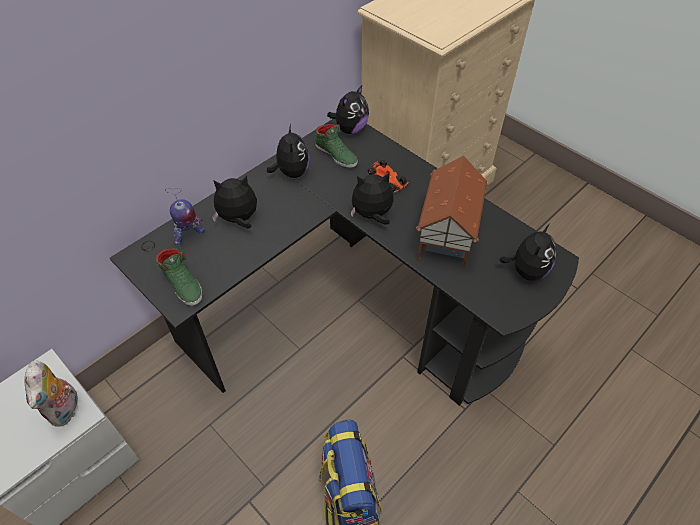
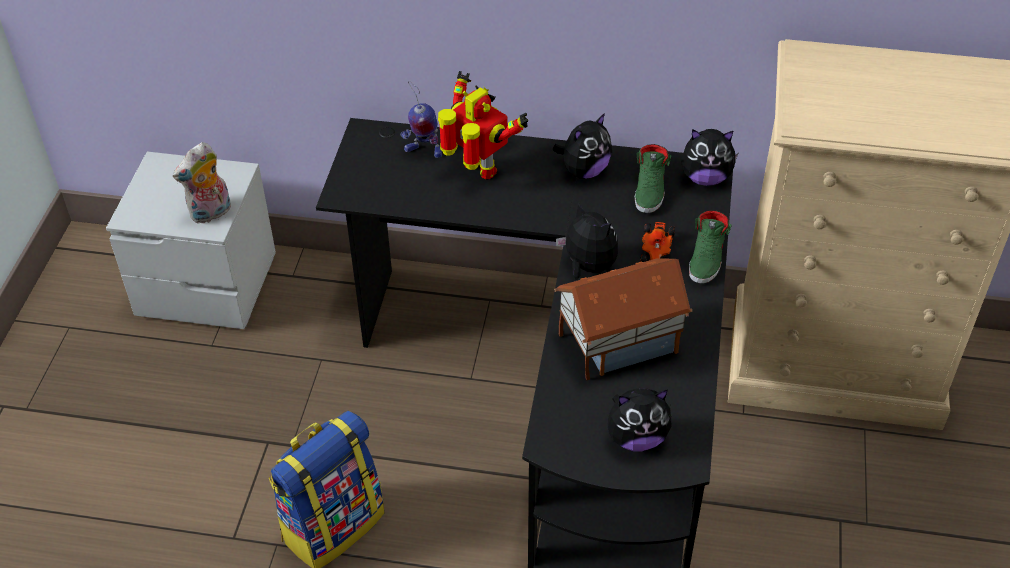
camera: 55 degrees right, 5 degrees down
green shoe [156,248,202,306] -> green shoe moved to [689,210,732,284]
plush toy [212,176,257,228] -> toy robot [438,71,528,179]

